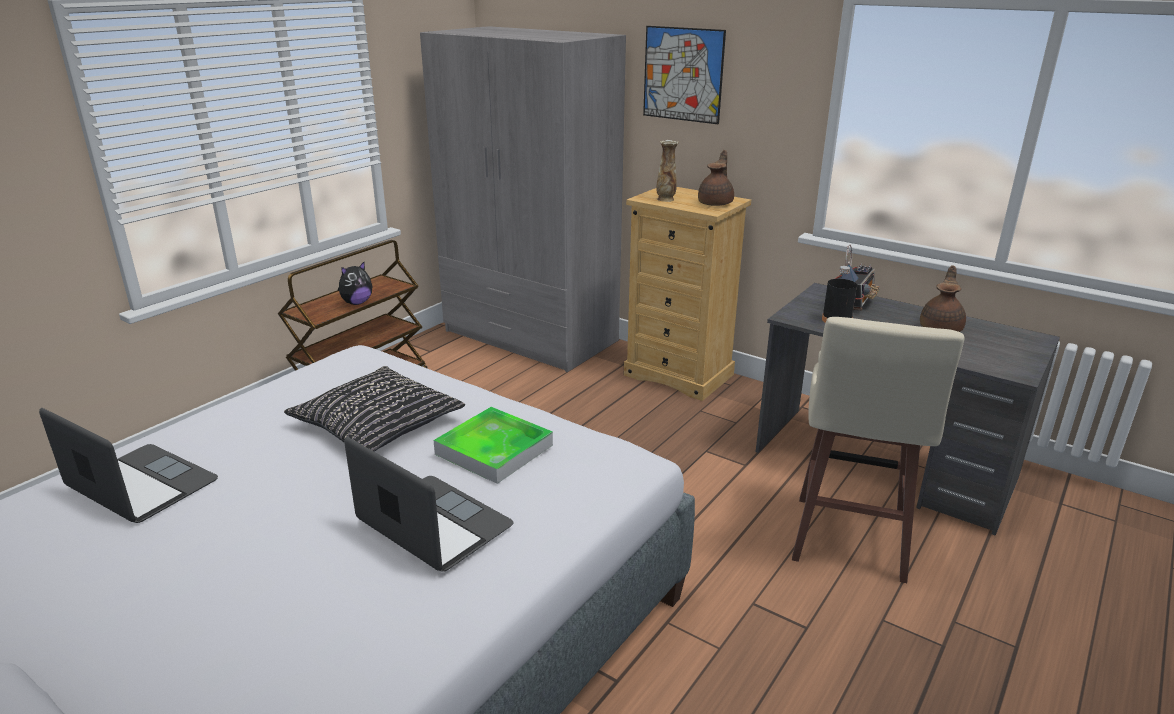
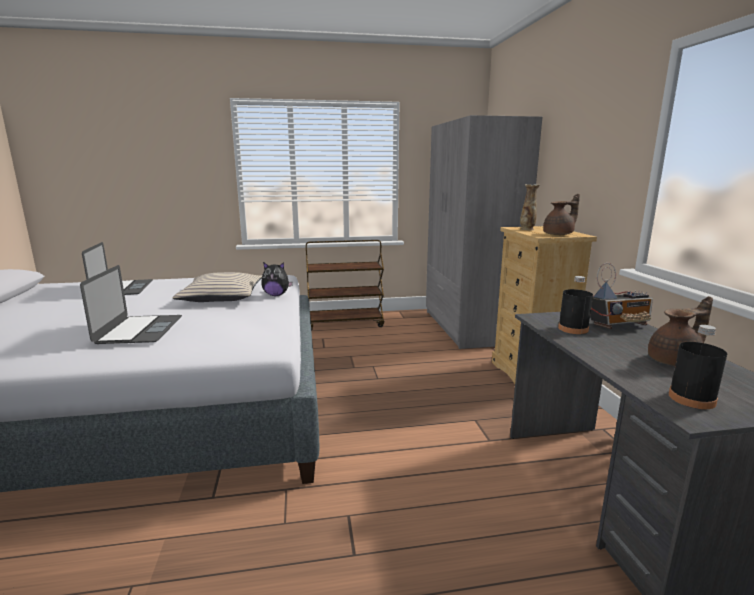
camera: 45 degrees right, 10 degrees down
black pillow [284,366,465,452] -> beige pillow [173,272,262,302]
plush toy [338,261,372,305] -> plush toy moved to [261,262,293,296]
tray [434,407,553,484] -> none
picture [643,26,726,124] -> none
beige stool [792,317,964,583] -> none
none -> black bottle [669,325,727,409]

